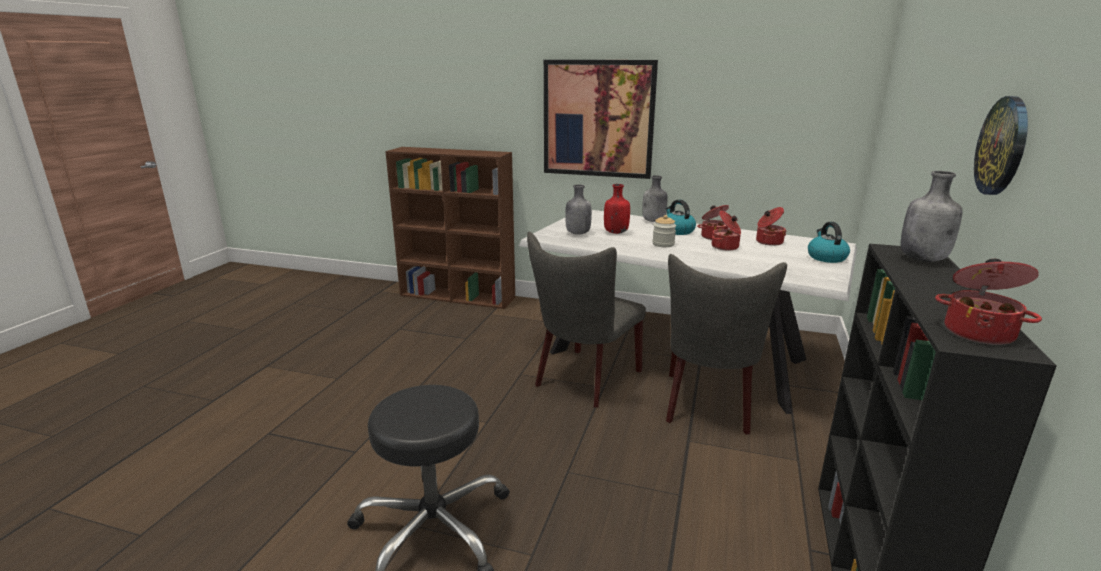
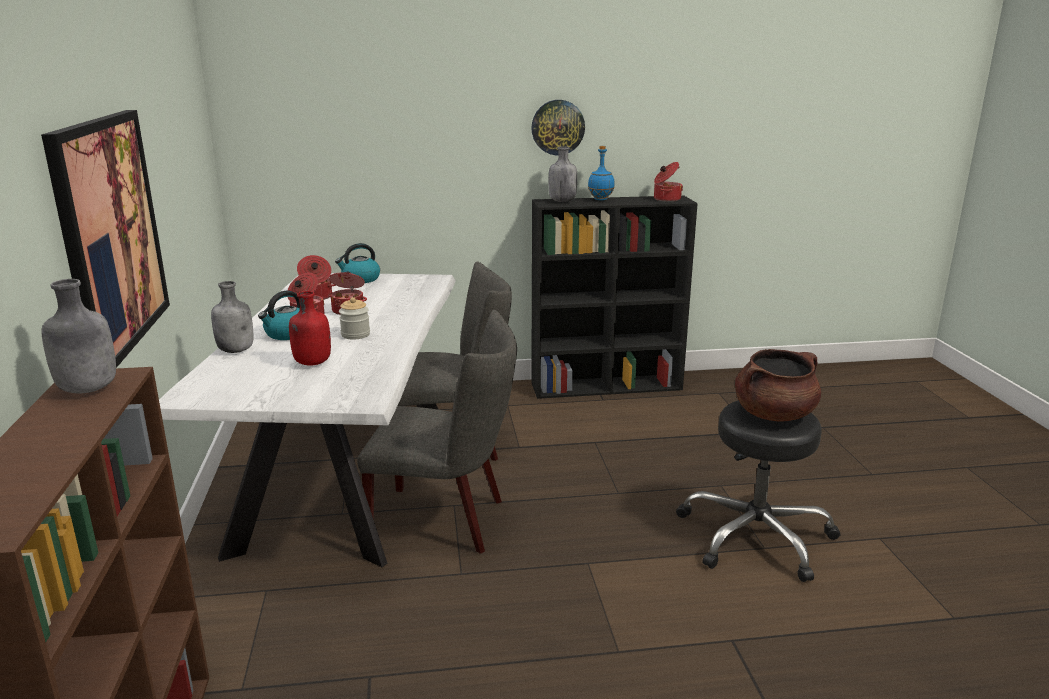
camera: 115 degrees left, 0 degrees up
grey bottle [565,184,592,235] -> grey bottle moved to [41,279,116,394]
none -> blue bottle [588,146,615,201]
none -> brown cooking pot [735,349,821,421]

